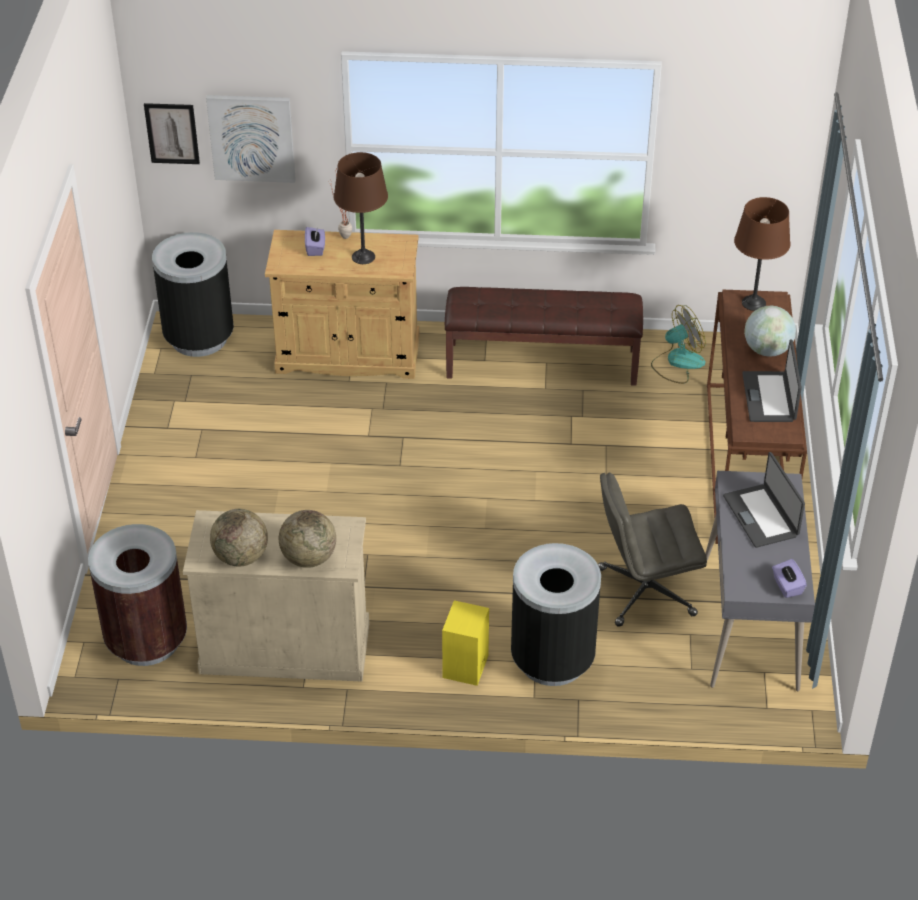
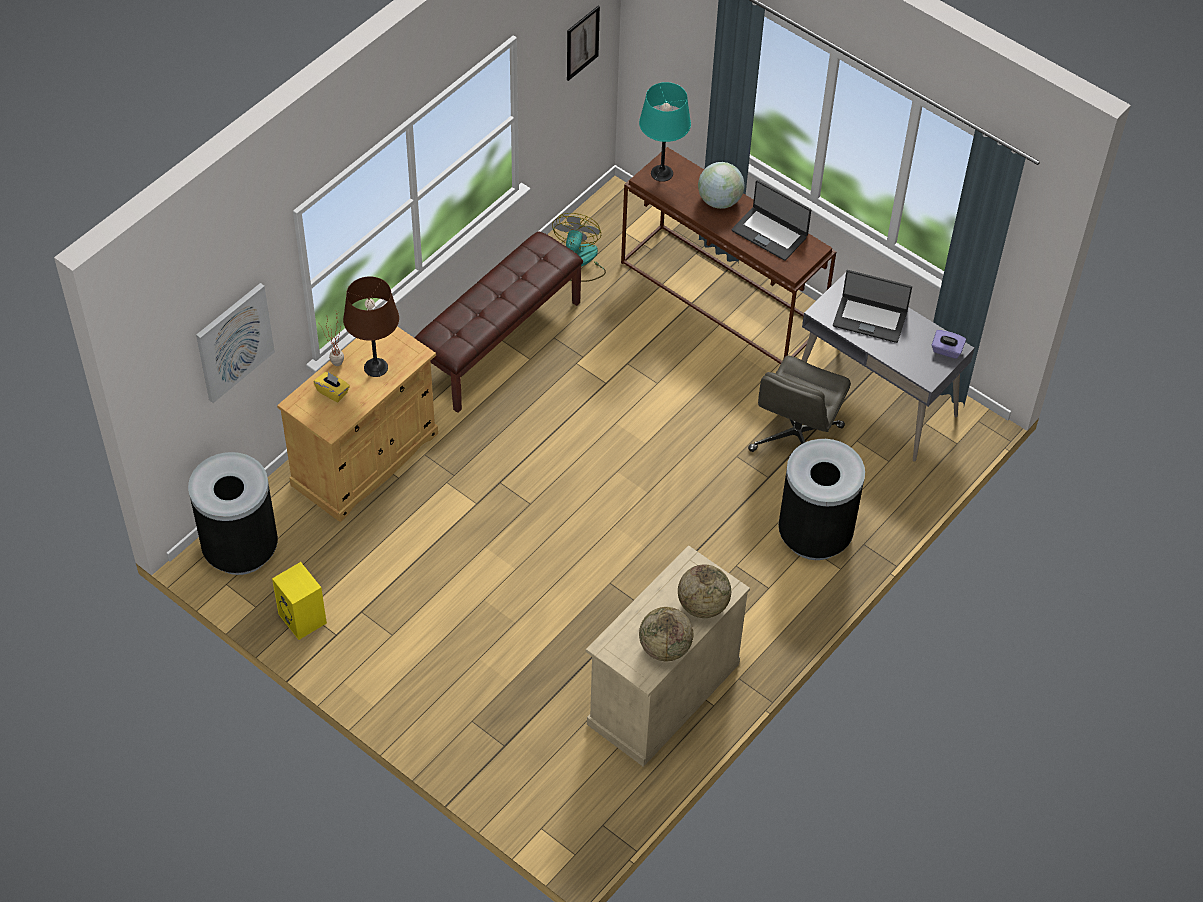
camera: 55 degrees left, 10 degrees up
brown trash can [88,524,187,666] -> none
picture [144,103,200,164] -> picture moved to [567,6,600,81]
purple tissue box [305,227,325,256] -> yellow tissue box [313,372,350,402]
yellow speaker [442,600,489,686] -> yellow speaker moved to [272,562,327,640]
brown table lamp [734,197,790,311] -> turquoise table lamp [639,82,691,182]

